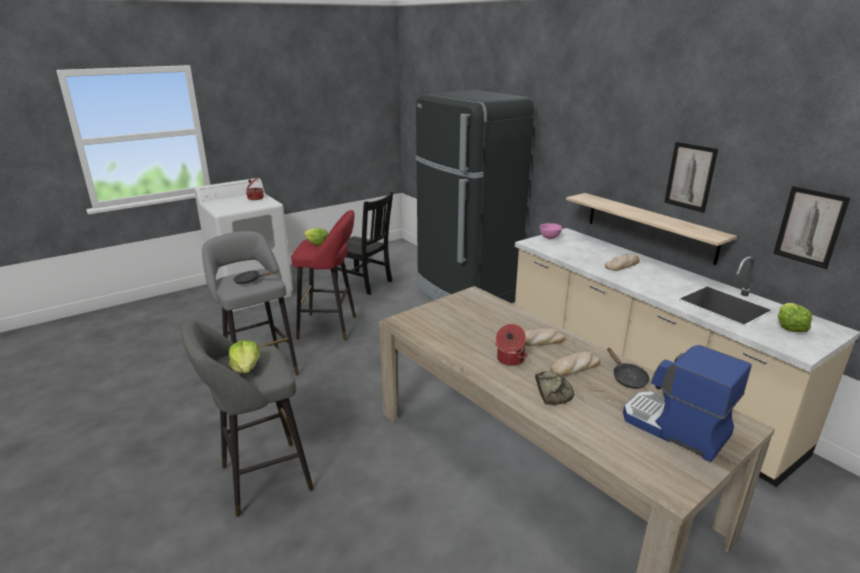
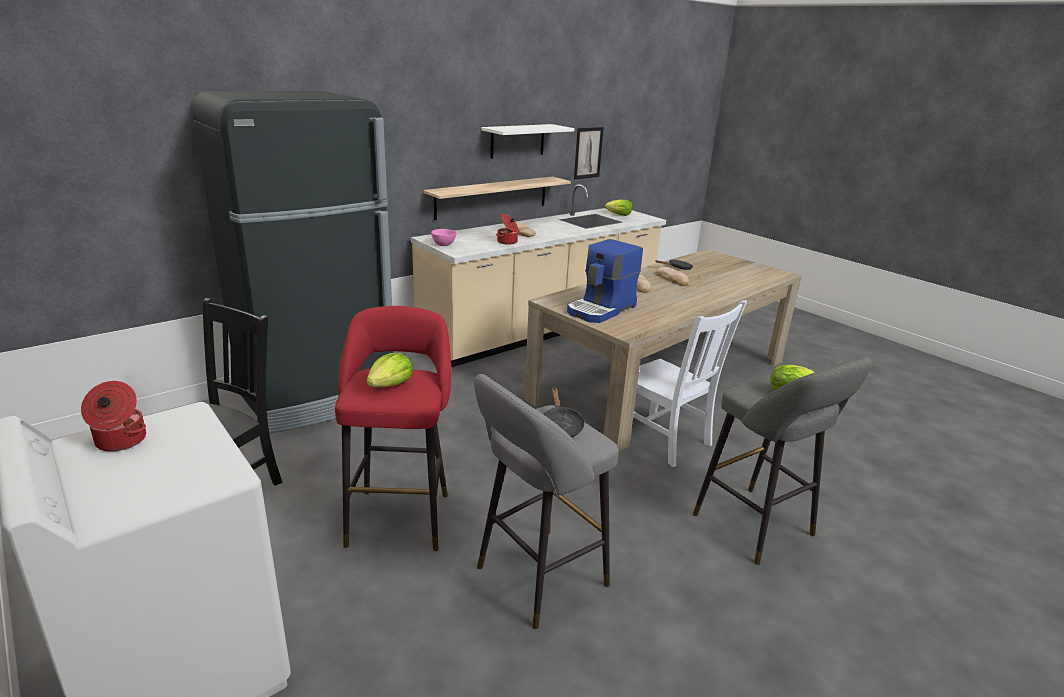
camera: 95 degrees left, 0 degrees up
cooking pot [495,324,527,366] -> cooking pot moved to [496,214,520,245]
bread [535,371,574,405] -> none
coffee machine [623,345,752,462] -> coffee machine moved to [567,239,643,323]
picture [665,142,718,213] -> white shelf [482,124,574,159]
none -> white chair [633,300,747,467]

